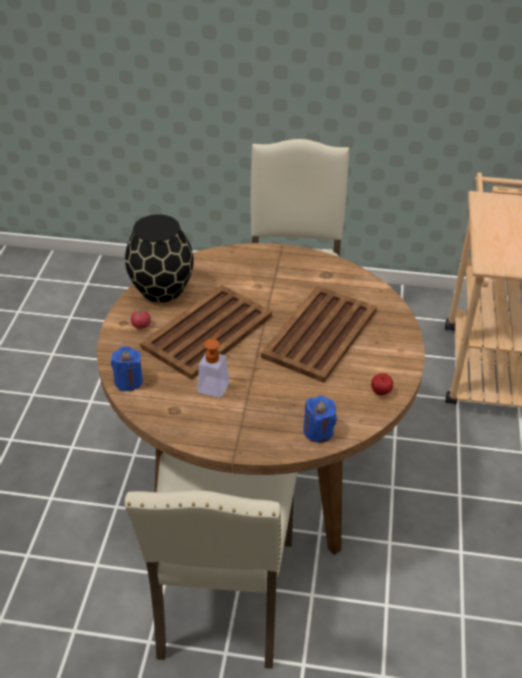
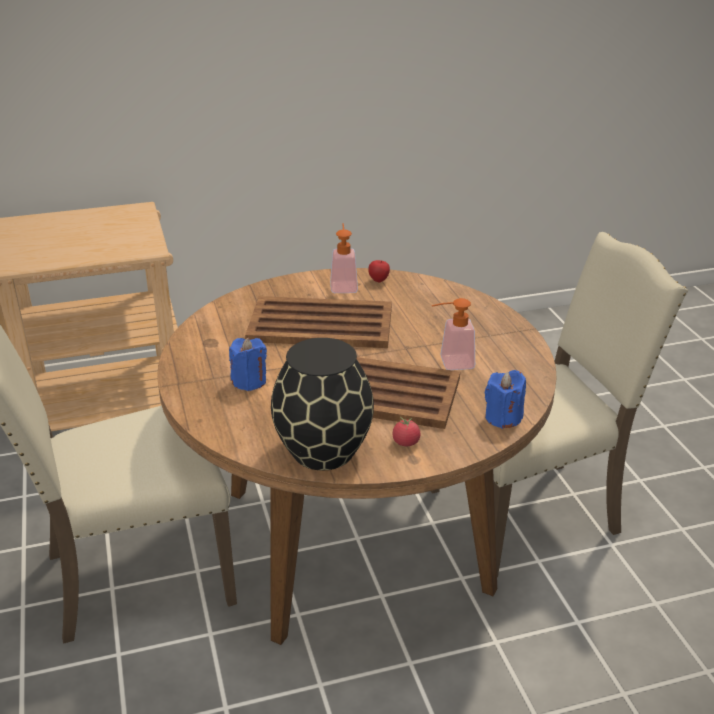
camera: 115 degrees left, 10 degrees down
blue candle [303,395,337,443] -> blue candle moved to [229,338,267,391]
none -> soap dispenser [330,223,358,293]

